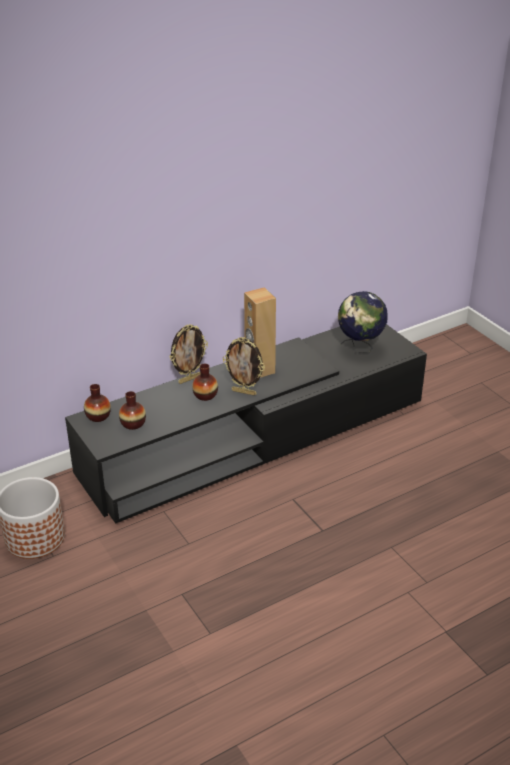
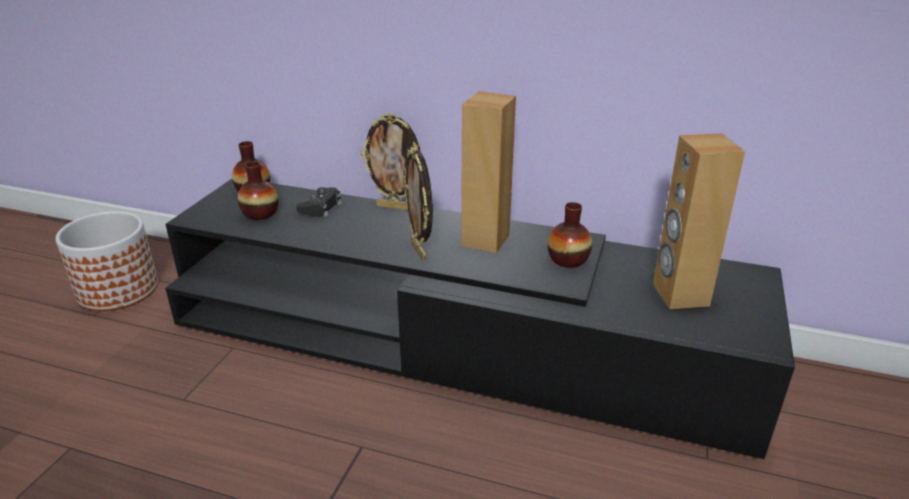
camera: 50 degrees right, 5 degrees down
vase [192,364,218,401] -> vase moved to [548,202,592,268]
globe [338,291,388,353] -> brown speaker [653,133,745,309]
none -> black game controller [297,187,342,217]

